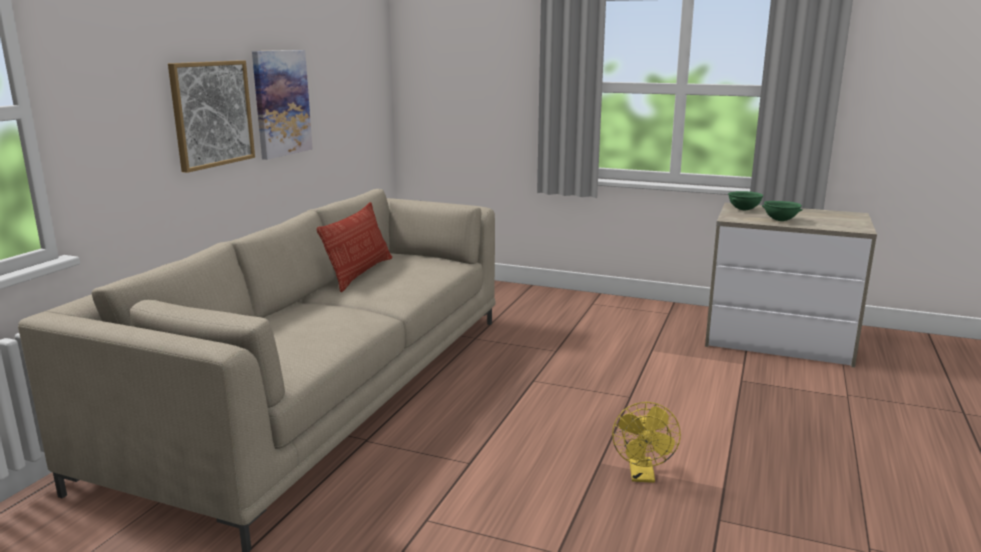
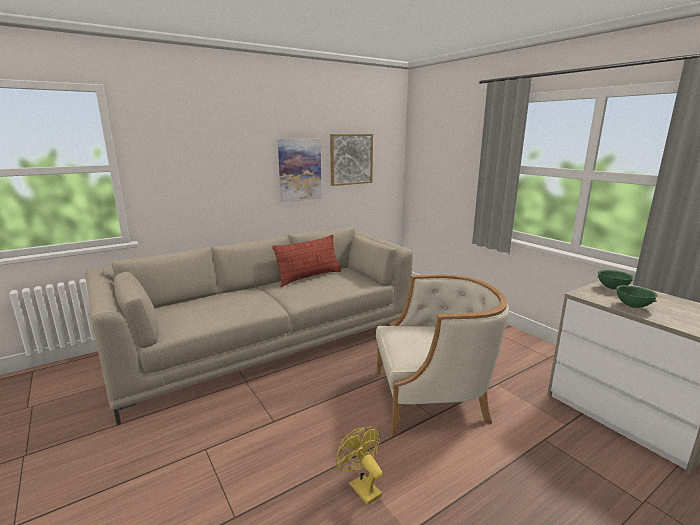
camera: 35 degrees right, 0 degrees up
picture [168,60,255,173] -> picture moved to [330,134,373,186]
yellow fan [612,402,681,483] -> yellow fan turned 105 degrees clockwise [336,427,383,505]
none -> beige armchair [376,275,509,435]

